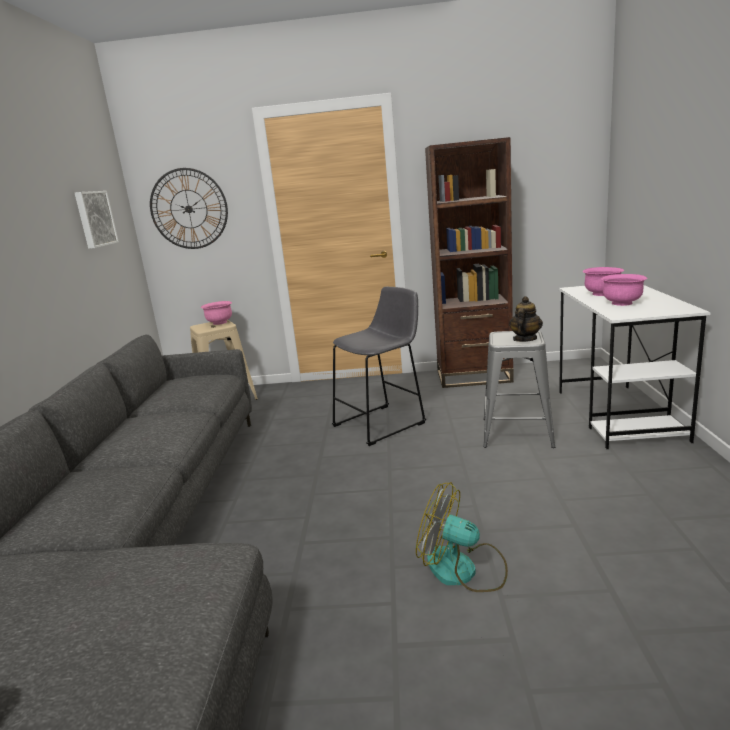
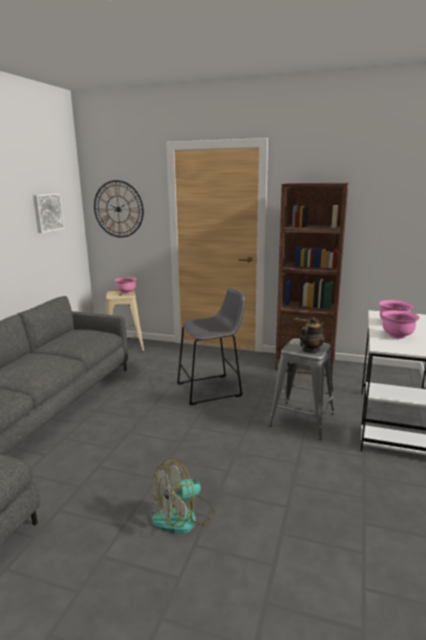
camera: 15 degrees right, 0 degrees up
fan [416,482,508,592] -> fan turned 75 degrees counterclockwise [152,459,215,533]

